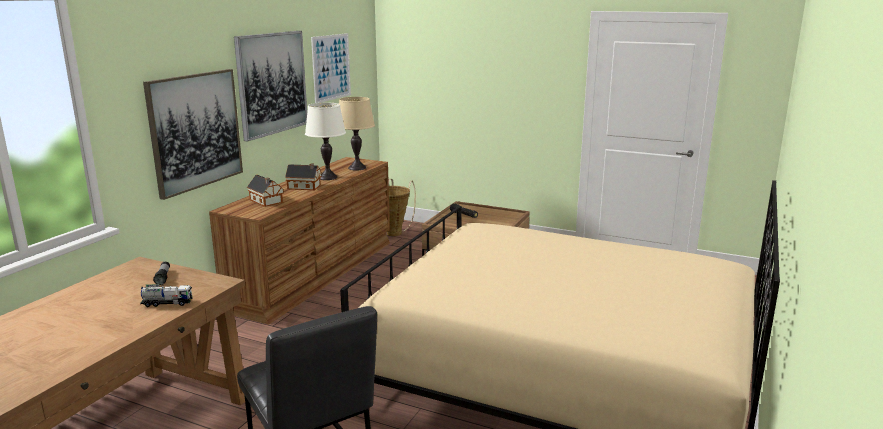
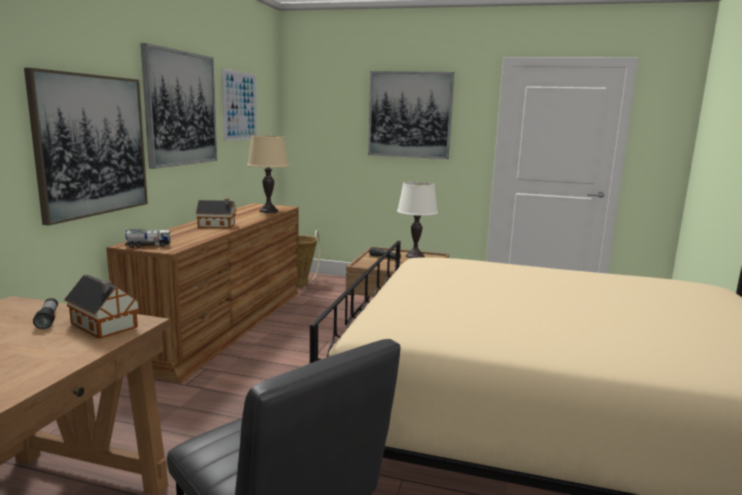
camera: 10 degrees left, 5 degrees down
toy truck [140,284,192,307] -> toy truck moved to [125,229,171,248]
toy house [247,175,284,207] -> toy house moved to [64,275,141,339]
white table lamp [305,103,346,180] -> white table lamp moved to [397,182,438,258]
none -> picture [368,71,454,159]

